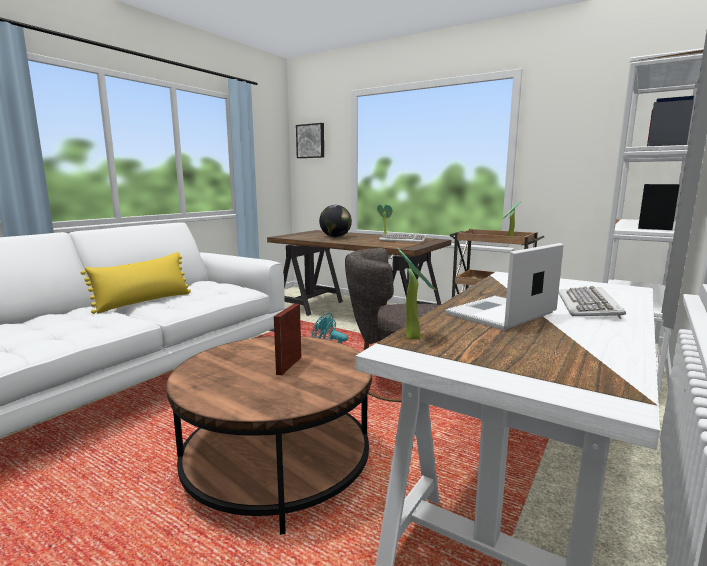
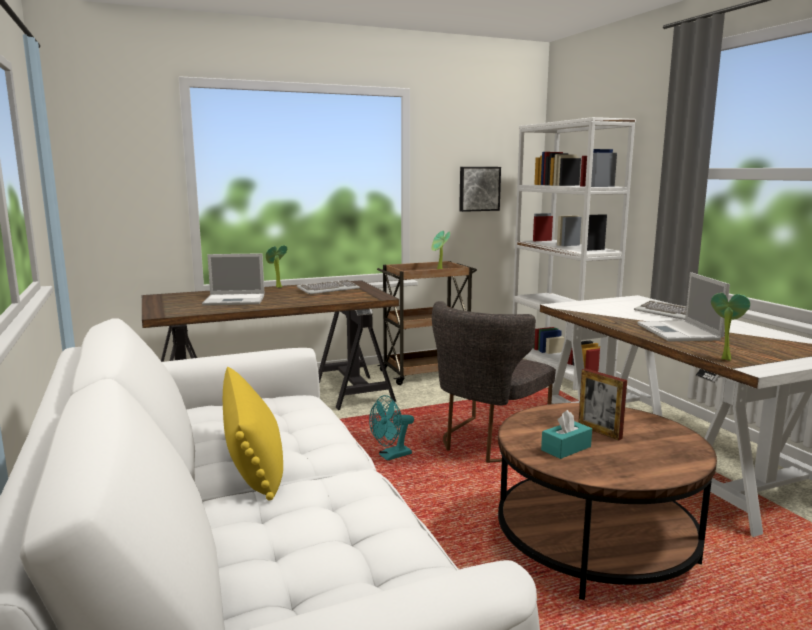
camera: 55 degrees left, 0 degrees up
picture [296,123,324,158] -> picture moved to [459,167,501,212]
globe [319,205,352,237] -> laptop [202,253,264,306]
none -> turquoise tissue box [541,410,592,459]

